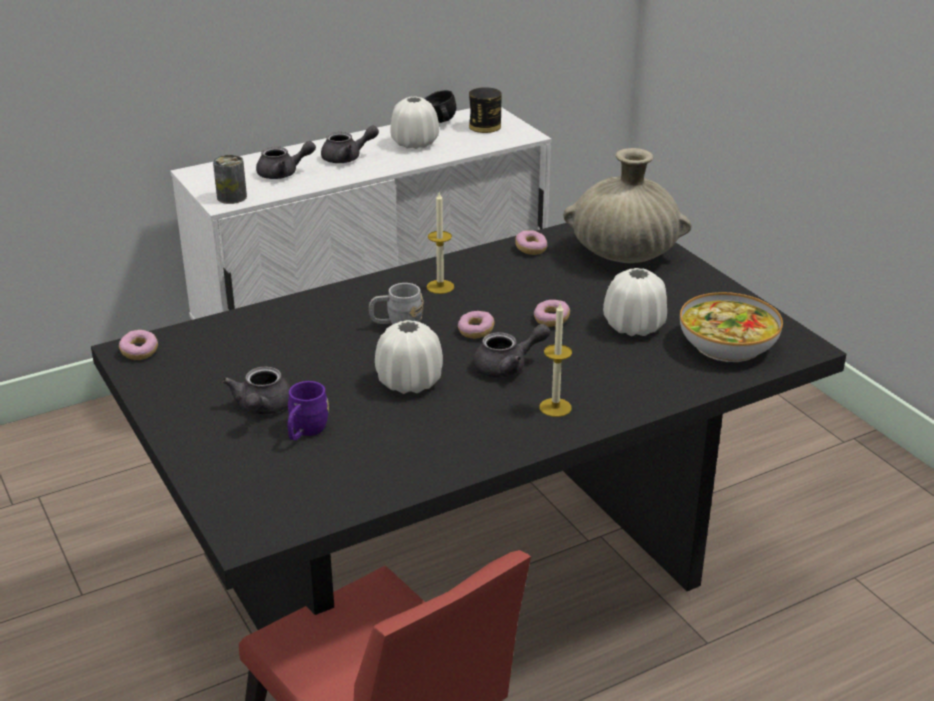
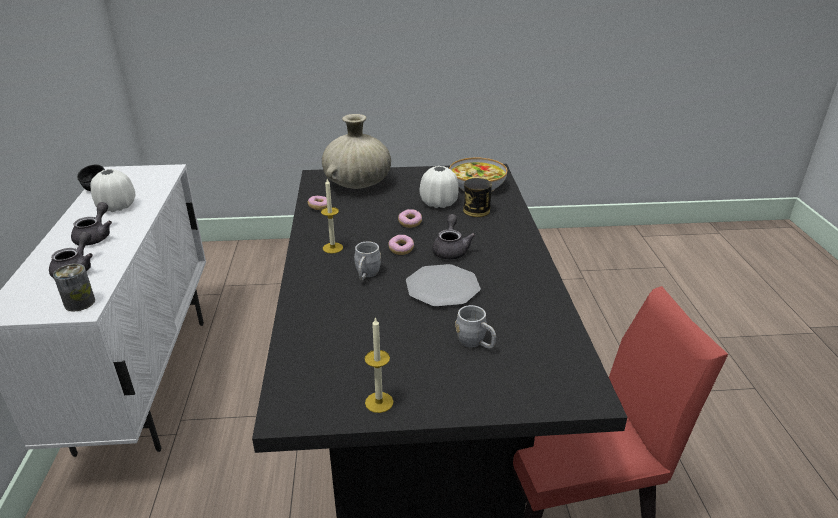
camera: 65 degrees left, 0 degrees up
donut [119,330,158,360] -> none
grey teapot [223,367,291,415] -> none
purple mug [288,381,329,440] -> grey mug [455,305,496,348]
white vase [375,320,443,394] -> plate [406,264,481,307]
can [469,87,501,133] -> can moved to [463,178,492,217]
candle [540,303,572,417] -> candle moved to [365,317,394,413]

